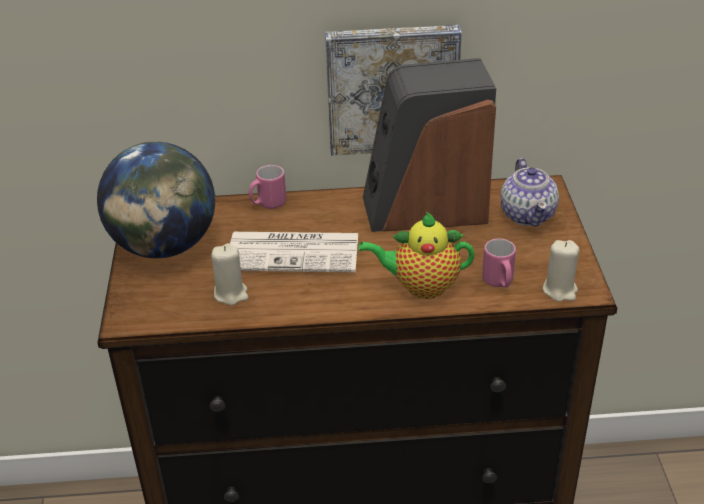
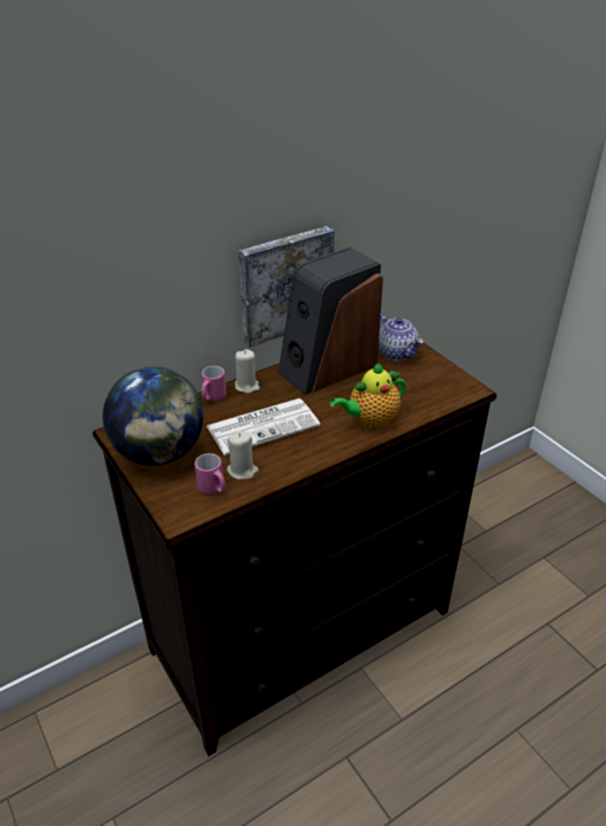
camera: 30 degrees left, 0 degrees up
pink mug [482,238,516,288] -> pink mug moved to [195,453,226,495]
beige candle [543,240,579,301] -> beige candle moved to [235,349,260,394]

